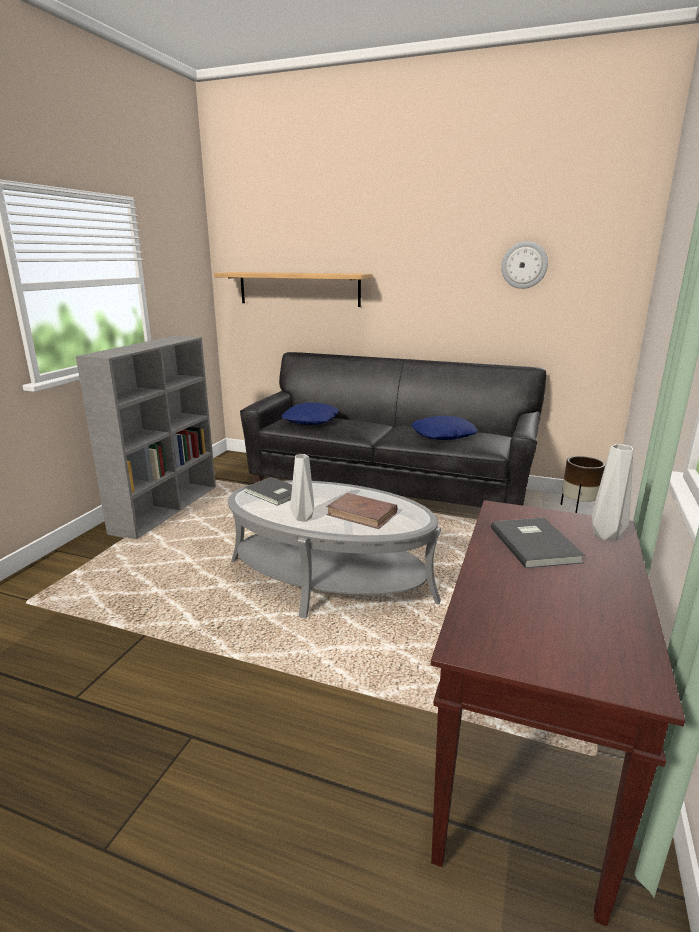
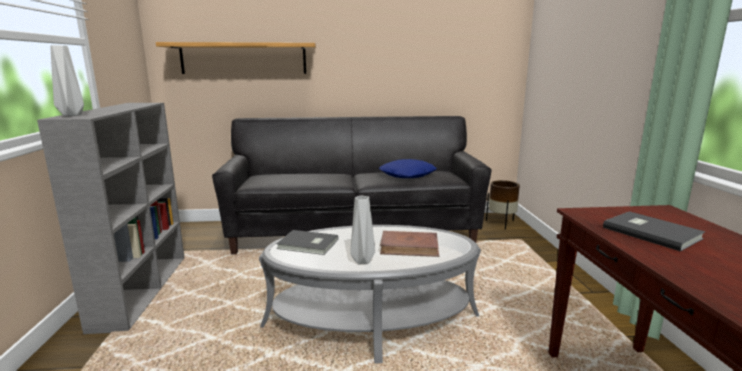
camera: 25 degrees left, 5 degrees down
blue pillow [282,403,339,425] -> none
wall clock [501,241,548,289] -> none
grey vase [592,444,633,540] -> grey vase moved to [50,45,84,116]

